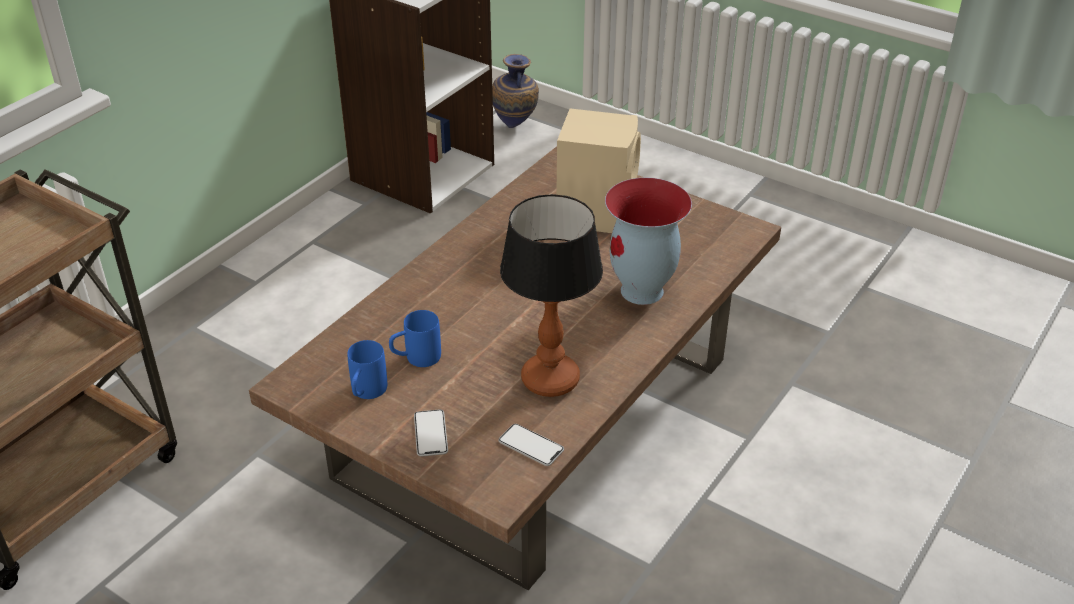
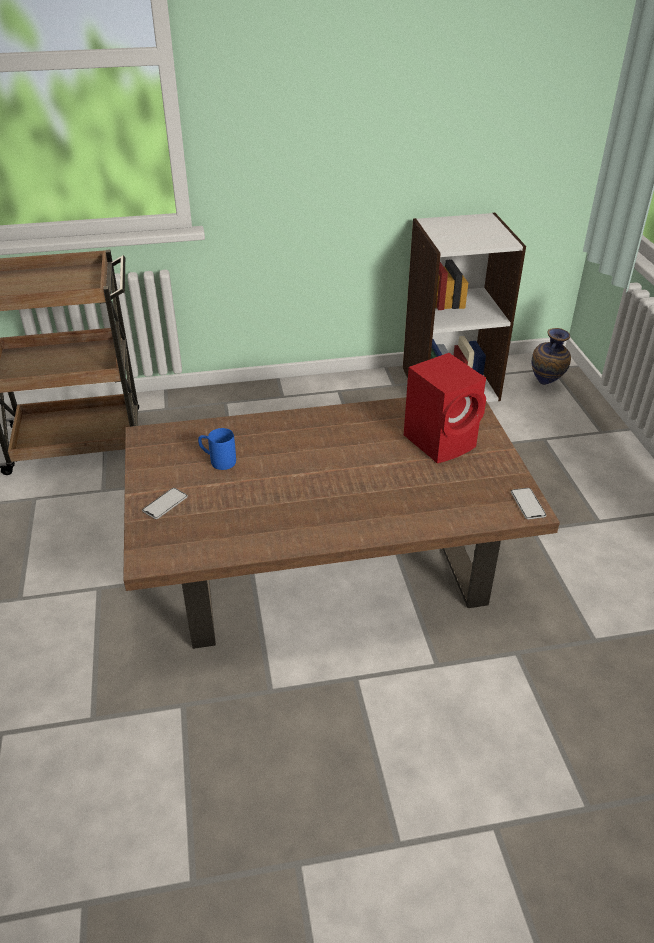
camera: 45 degrees right, 0 degrees up
blue mug [347,340,387,399] -> none
phone [498,424,564,466] -> phone moved to [511,488,547,519]
table lamp [500,194,603,397] -> none
beige speaker [556,109,641,233] -> red speaker [404,353,486,463]
vase [605,178,692,305] -> none

